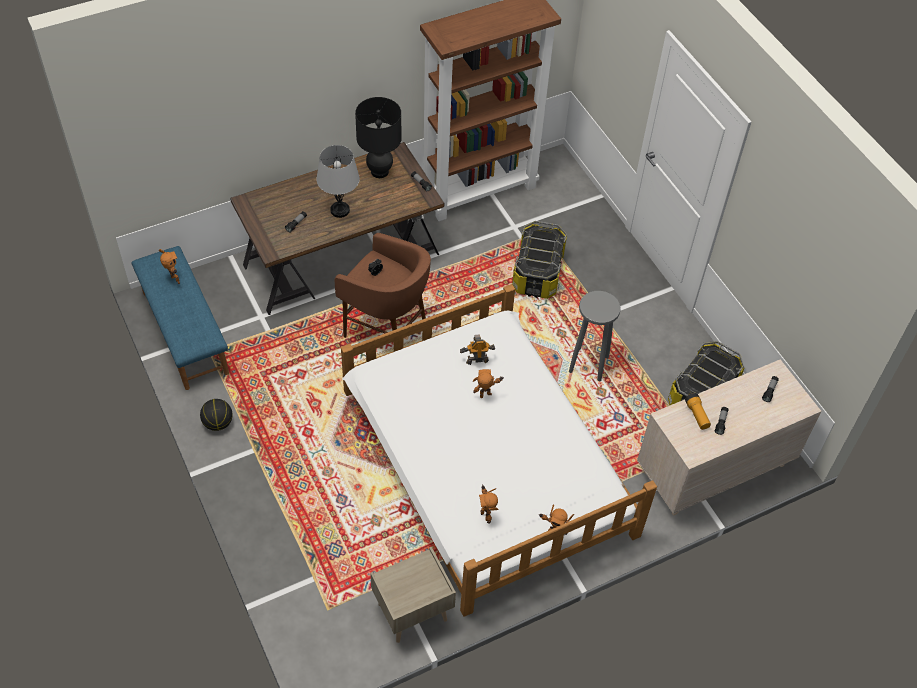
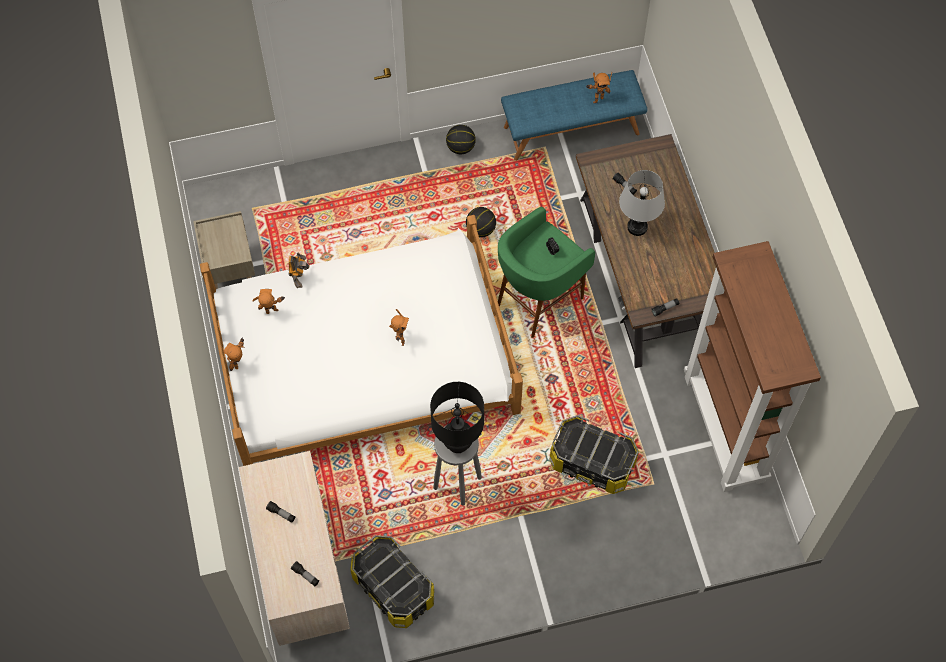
camera: 105 degrees right, 10 degrees up
brown stool [335,233,431,338] -> green stool [498,207,595,338]
black table lamp [355,97,402,178] -> black table lamp moved to [430,382,484,453]
toy robot [460,334,495,365] -> toy robot moved to [289,252,310,288]
flashlight [685,393,711,430] -> none
none -> basketball [466,207,496,238]

